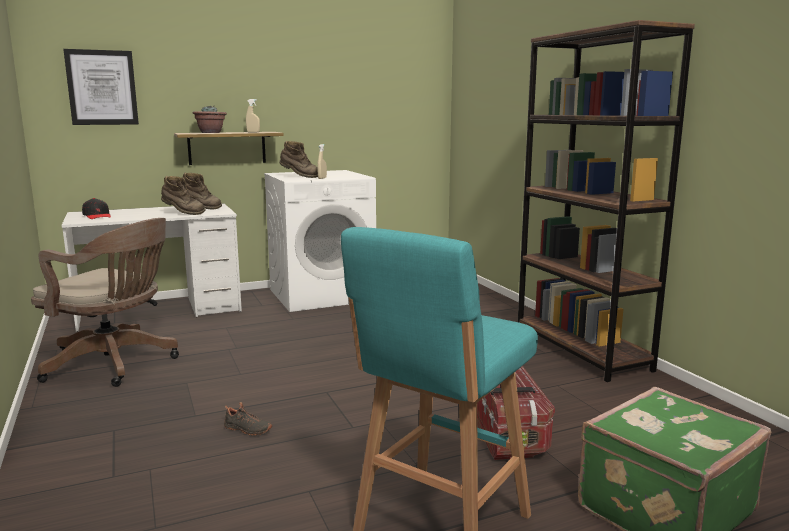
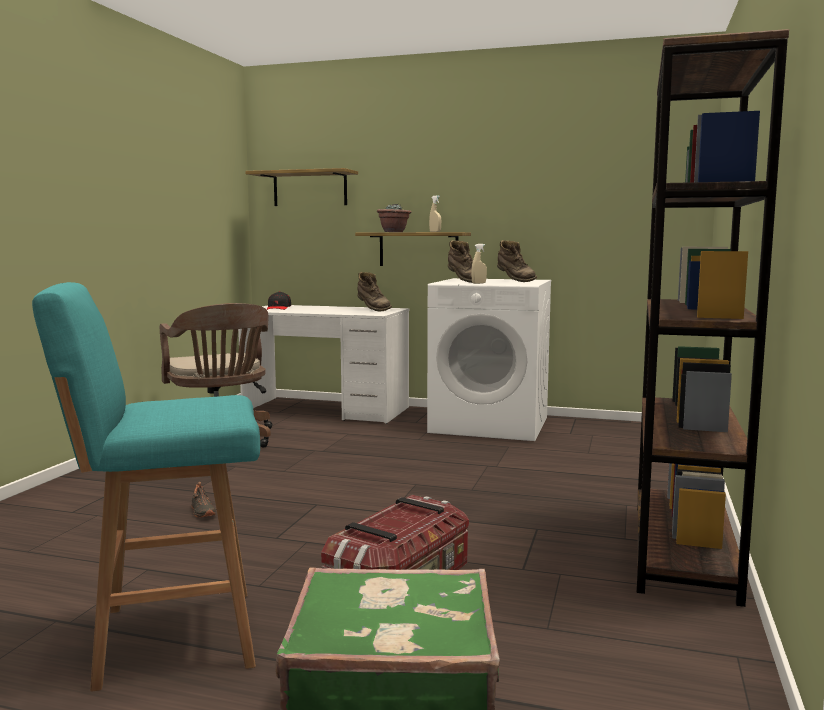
camera: 40 degrees right, 5 degrees down
picture [63,49,139,125] -> shelf [245,168,358,206]
brown boot [161,176,206,215] -> brown boot moved to [497,240,537,282]

